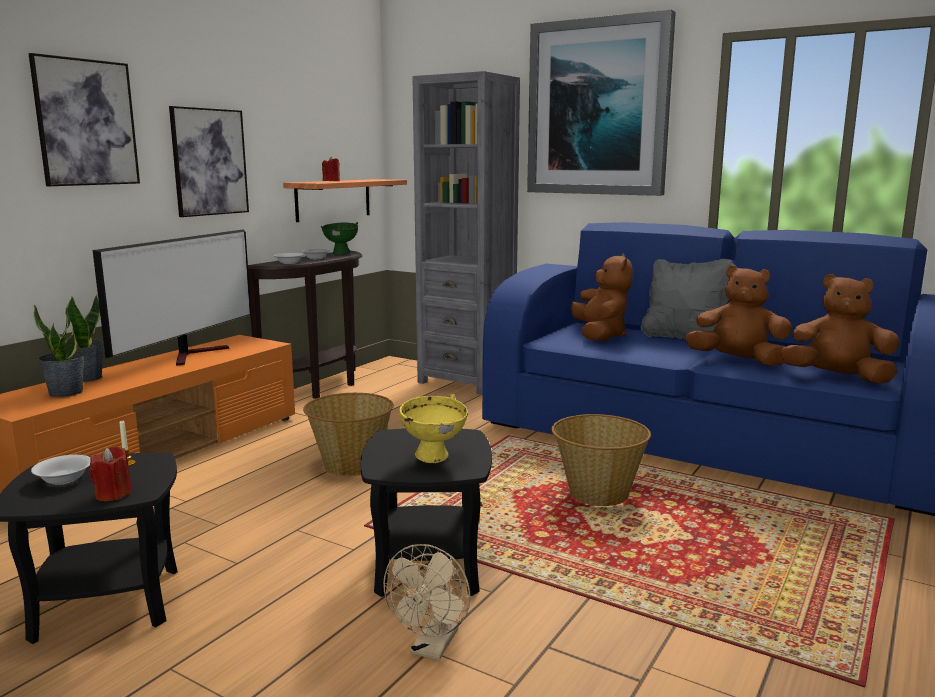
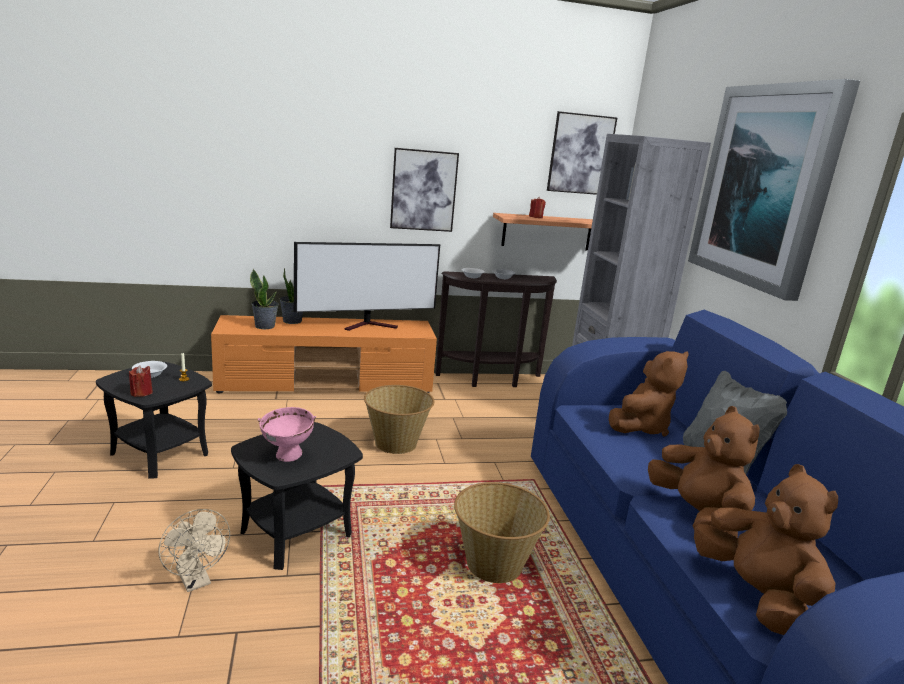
camera: 45 degrees right, 5 degrees up
picture [29,53,140,186] -> picture moved to [547,111,617,195]
green bowl [321,222,358,255] -> none
beige fan [383,544,470,660] -> beige fan turned 105 degrees counterclockwise [158,509,230,592]
yellow bowl [399,394,468,463] -> pink bowl [258,407,316,462]

